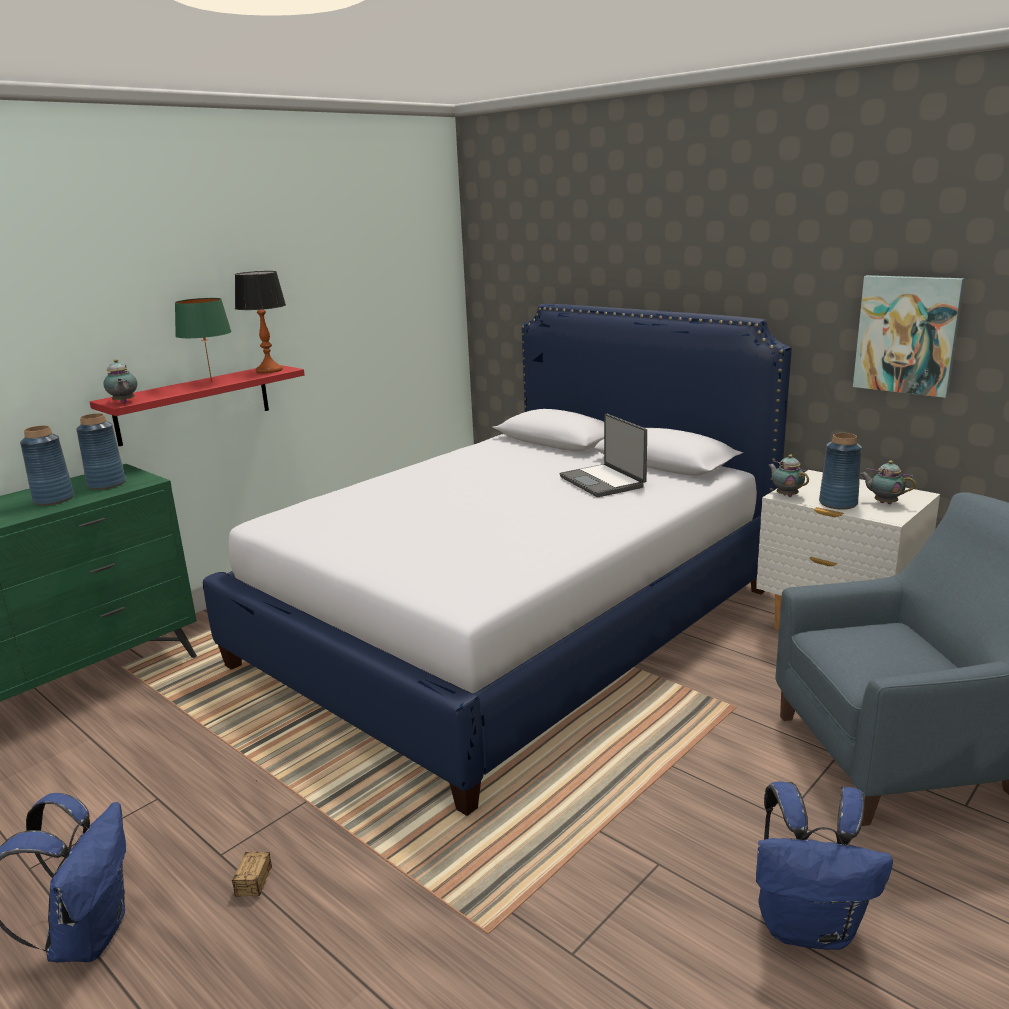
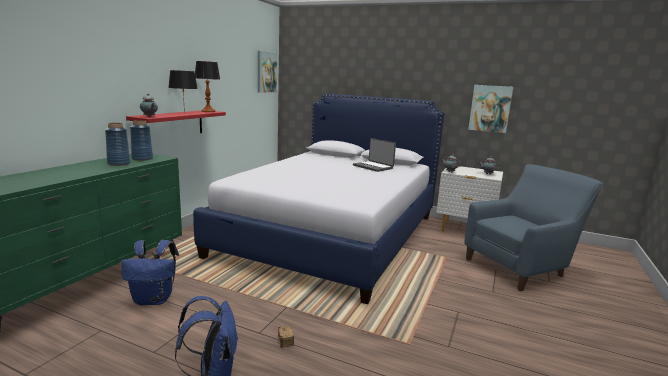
camera: 20 degrees left, 5 degrees down
green table lamp [175,298,232,382] -> black table lamp [168,70,198,113]
blue backpack [756,781,893,950] -> blue backpack moved to [121,240,176,305]
blue vase [819,433,862,510] -> none
none -> picture [258,51,277,93]

